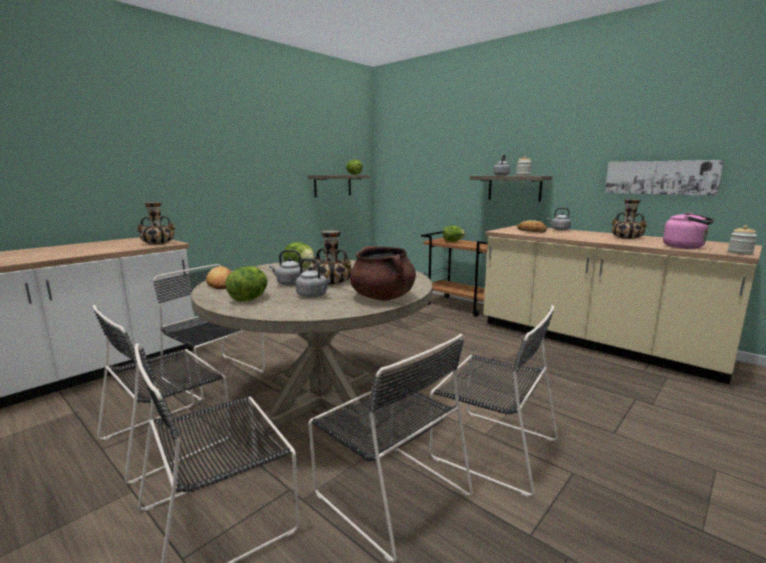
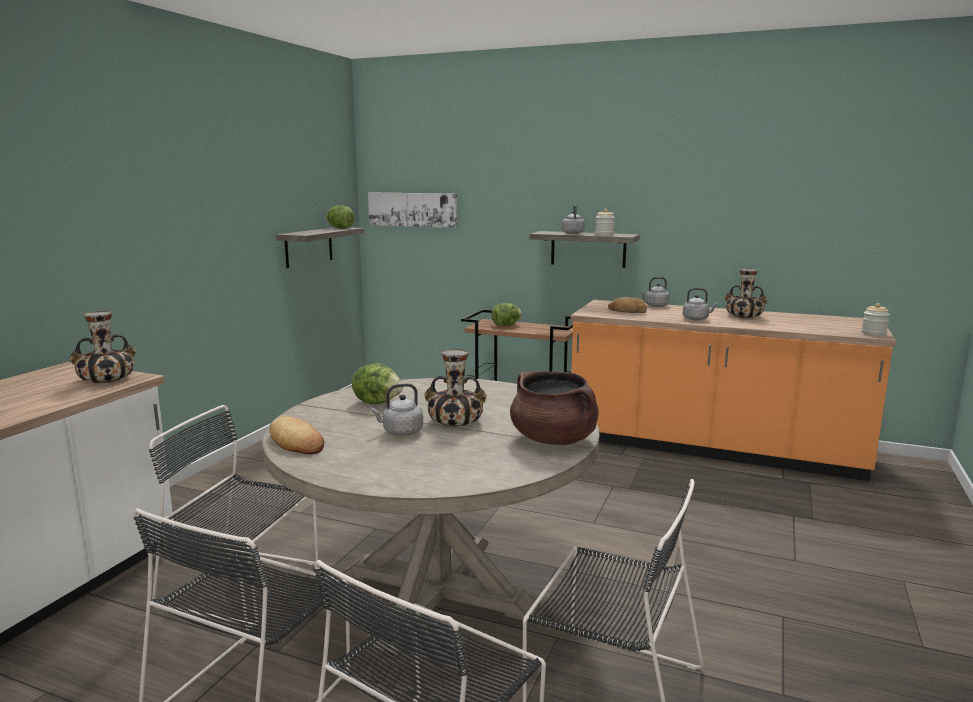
camera: 20 degrees left, 0 degrees up
lettuce [225,266,267,301] -> none
grey kettle [296,258,331,298] -> grey kettle moved to [683,288,718,320]
black chair [430,305,558,497] -> none
beige counter [483,225,762,385] -> orange counter [571,300,896,481]
picture [605,160,724,196] -> picture moved to [368,192,457,228]
pink kettle [663,212,715,249] -> none

